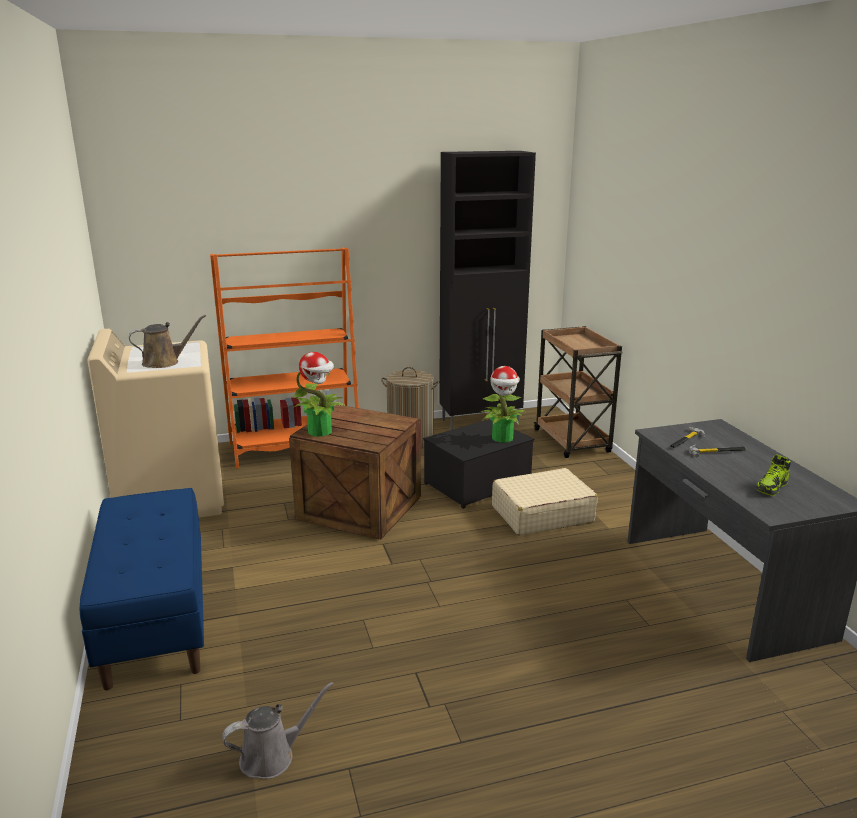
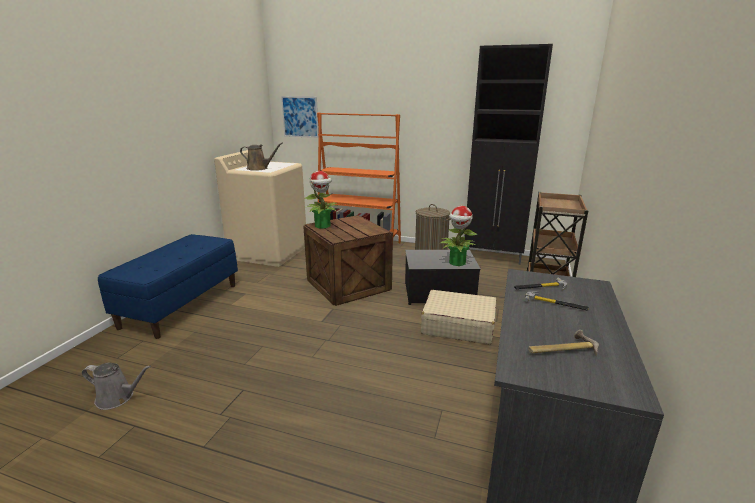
camera: 35 degrees right, 0 degrees up
shoe [757,454,791,496] -> hammer [528,330,599,356]
none -> picture [281,96,319,138]

